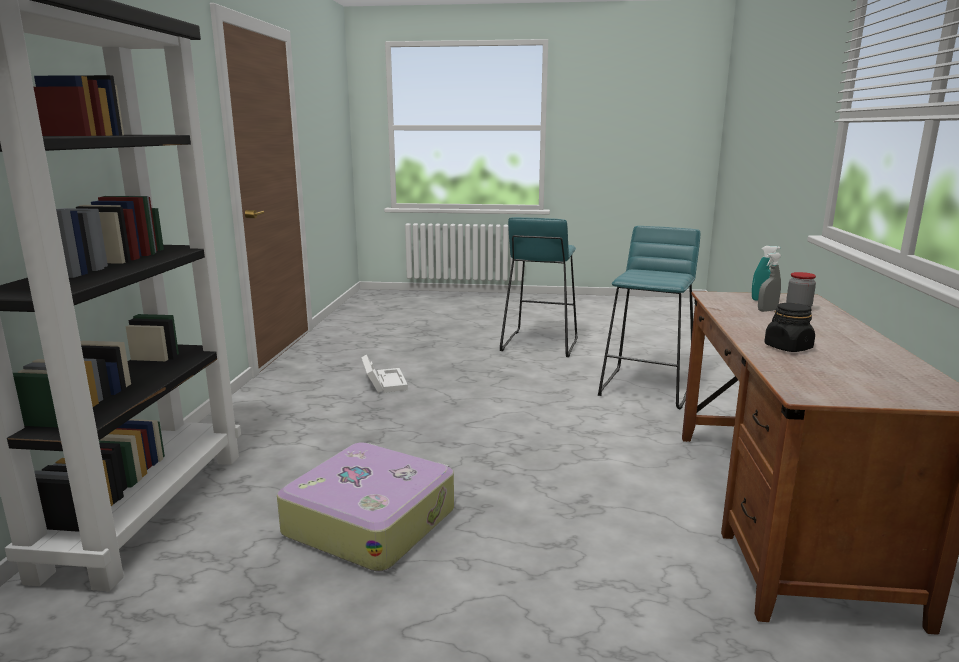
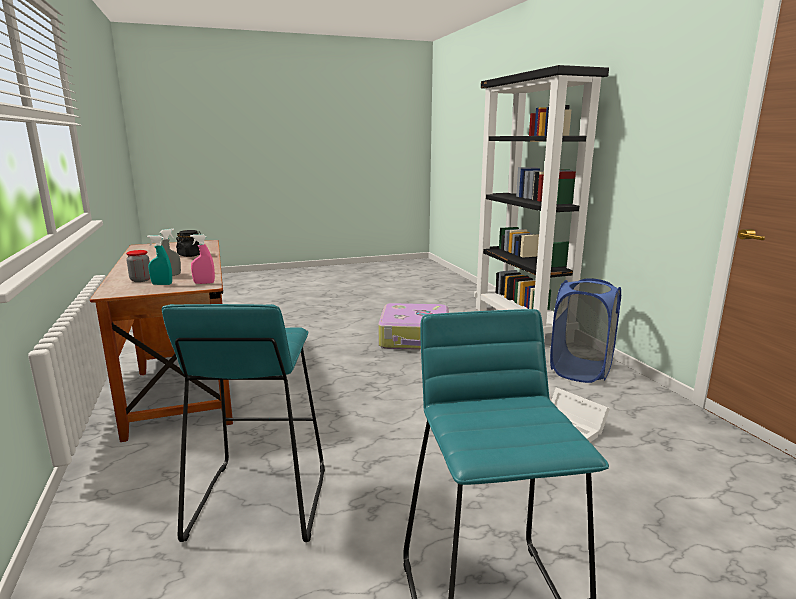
camera: 155 degrees right, 0 degrees up
none -> pink spray bottle [190,234,215,284]
none -> blue laundry basket [550,278,621,383]

